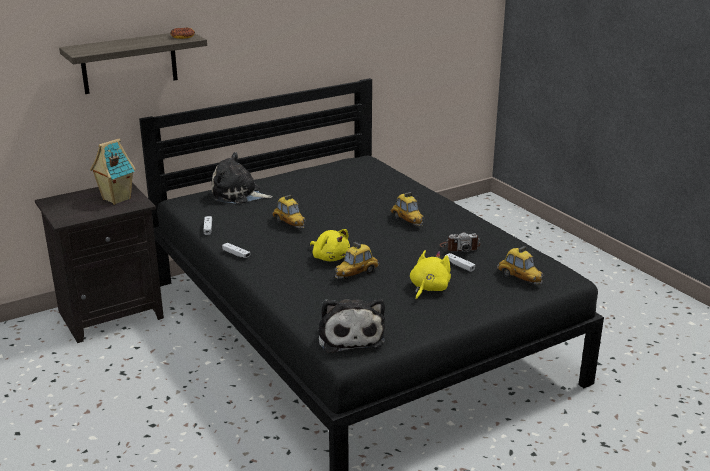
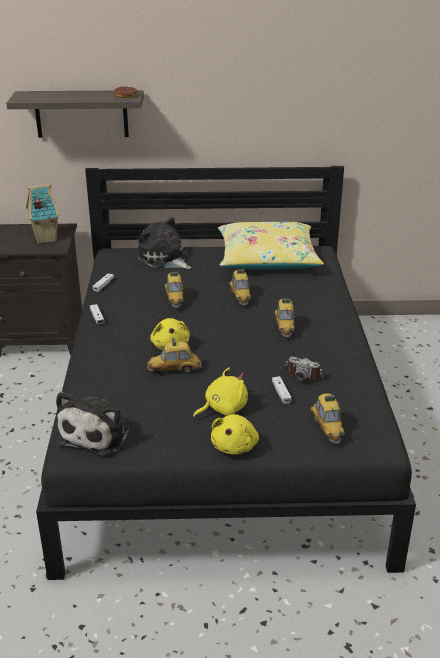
camera: 30 degrees right, 5 degrees up
none -> yellow plush toy [211,414,259,455]
none -> yellow pillow [218,222,324,269]
none -> toy car [229,269,251,305]

